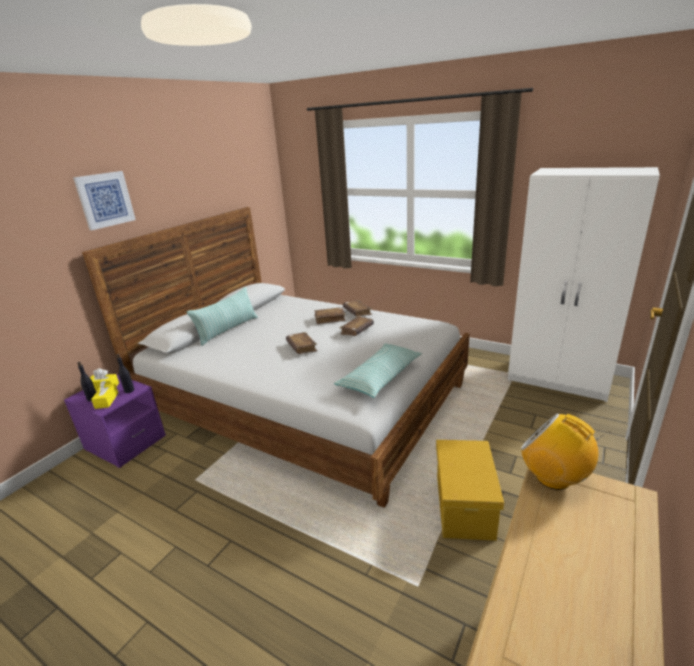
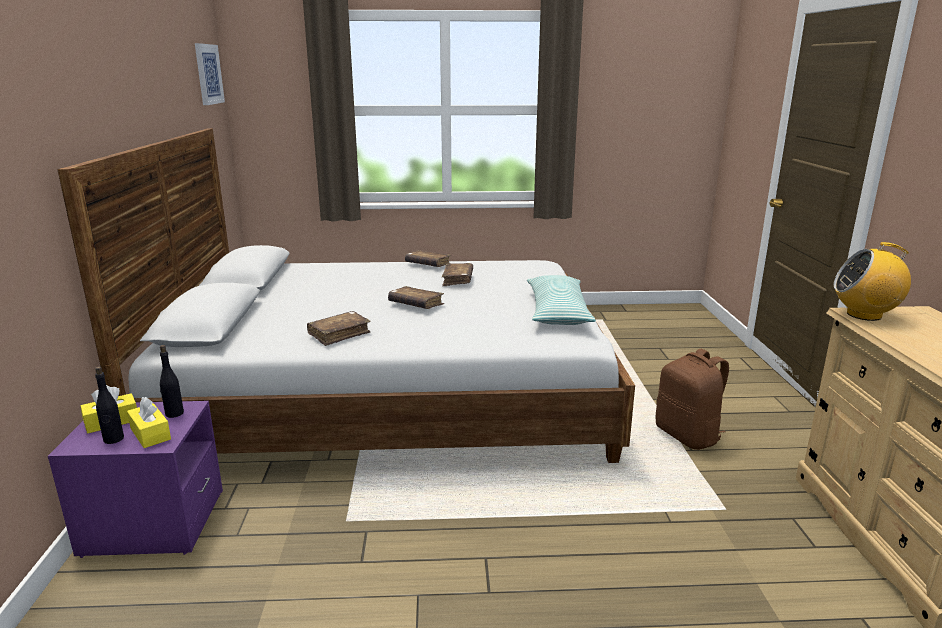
camera: 35 degrees left, 5 degrees down
picture [73,171,136,230] -> picture moved to [195,43,225,105]
pillow [187,287,258,346] -> none
brown book [315,307,346,324] -> brown book moved to [307,311,371,346]
yellow storage box [436,440,504,541] -> brown backpack [656,349,729,450]
white wardrobe [508,167,660,402] -> none

